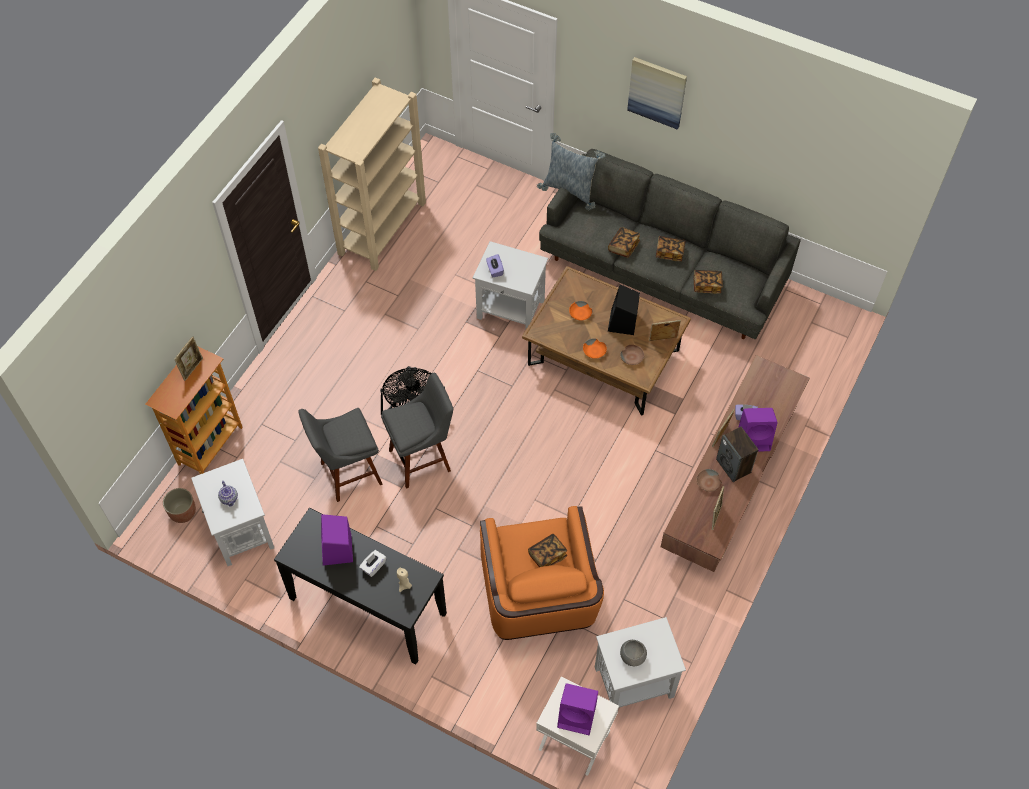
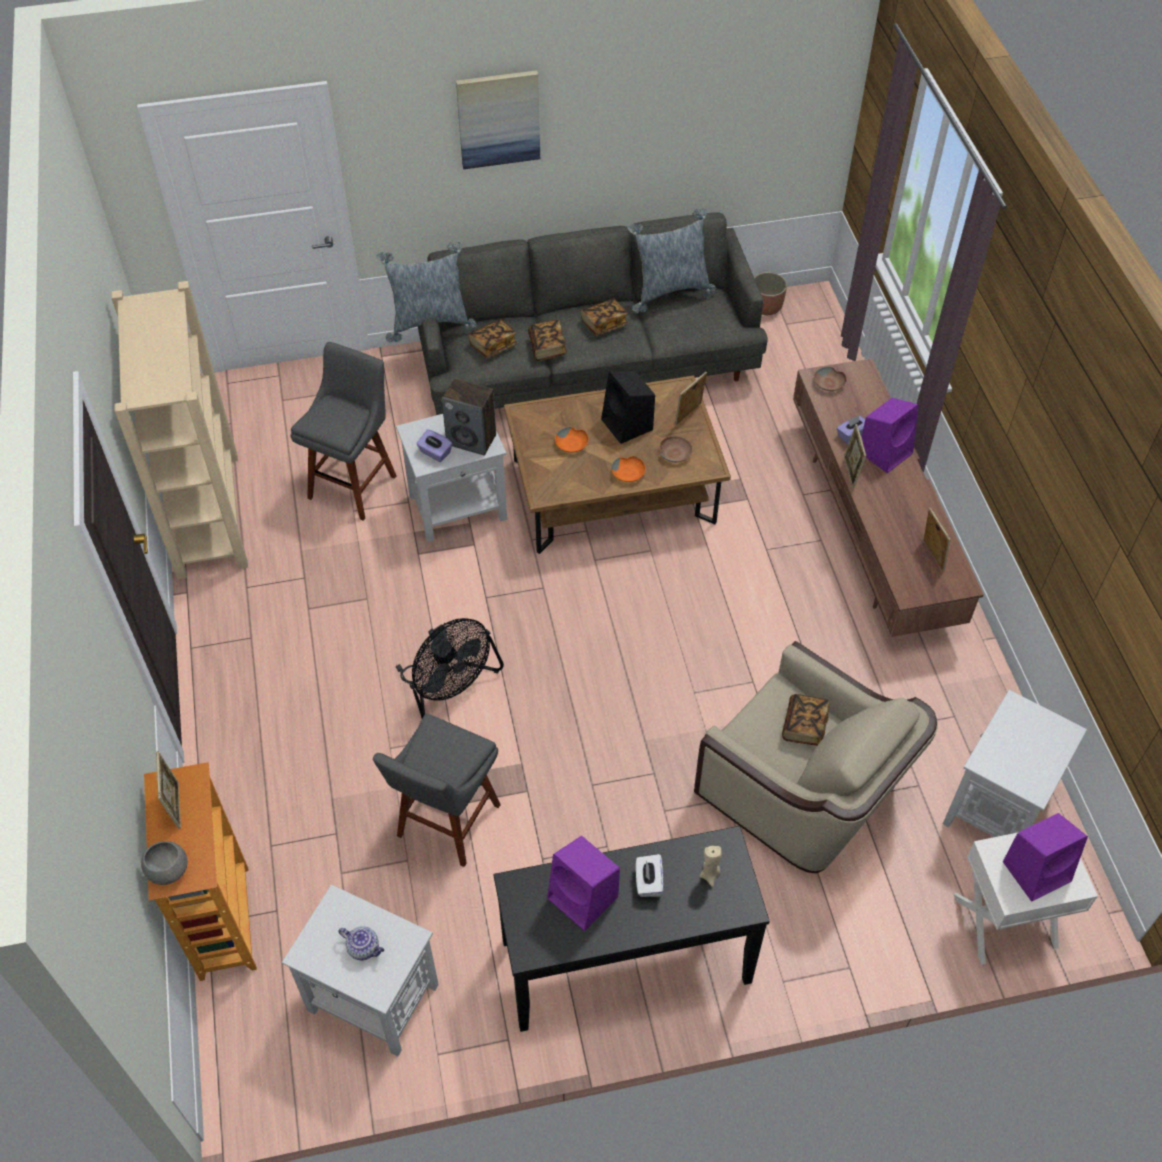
camera: 40 degrees left, 5 degrees down
planter [163,488,196,523] -> planter moved to [754,272,787,315]
grey stool [381,373,453,489] -> grey stool moved to [291,342,396,521]
orange armchair [480,506,604,640] -> beige armchair [694,641,938,873]
grey bowl [620,640,647,666] -> grey bowl moved to [141,841,187,885]
book [693,270,723,294] -> book moved to [468,319,517,358]
brown bowl [697,469,722,492] -> brown bowl moved to [814,367,847,391]
speaker [716,427,759,482] -> speaker moved to [442,378,496,456]
none -> pillow [627,208,716,313]

